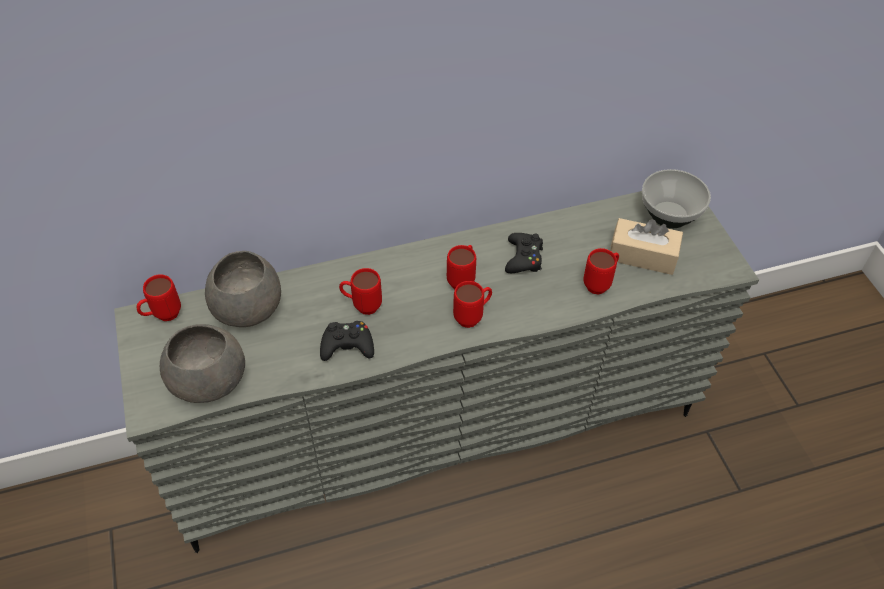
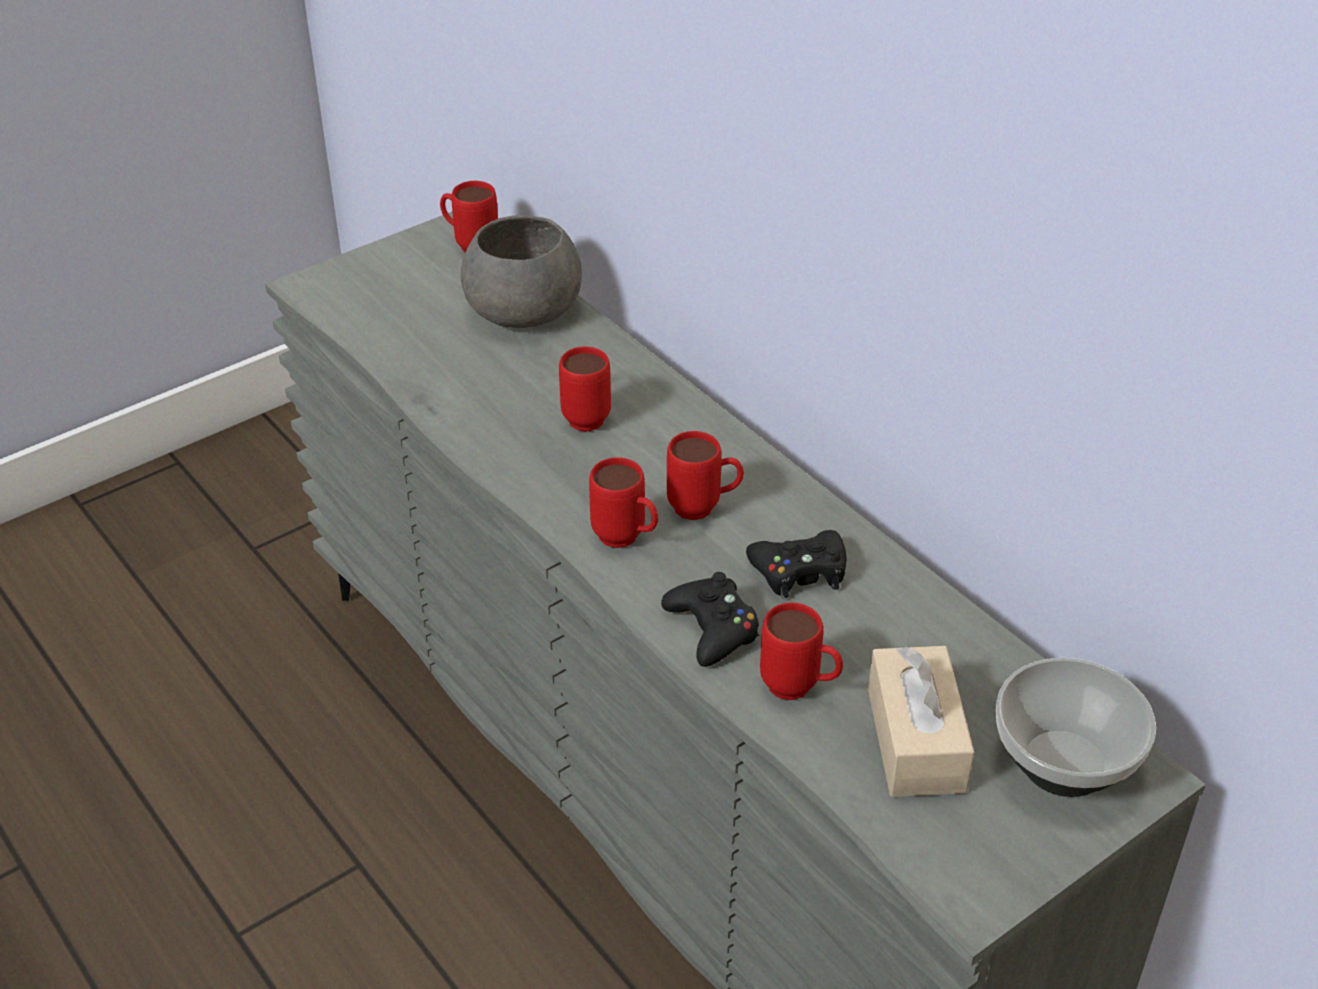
camera: 70 degrees right, 10 degrees down
grey bowl [160,324,245,403] -> none
black game controller [320,321,374,361] -> black game controller moved to [661,572,759,667]

